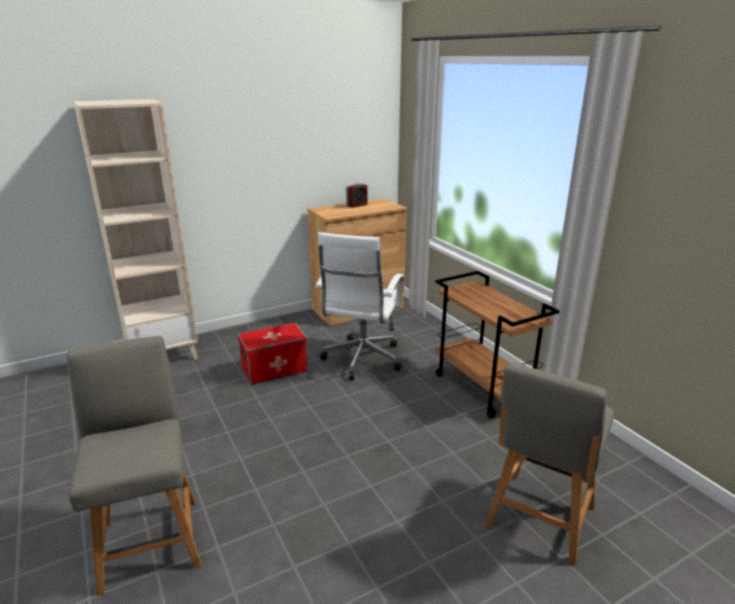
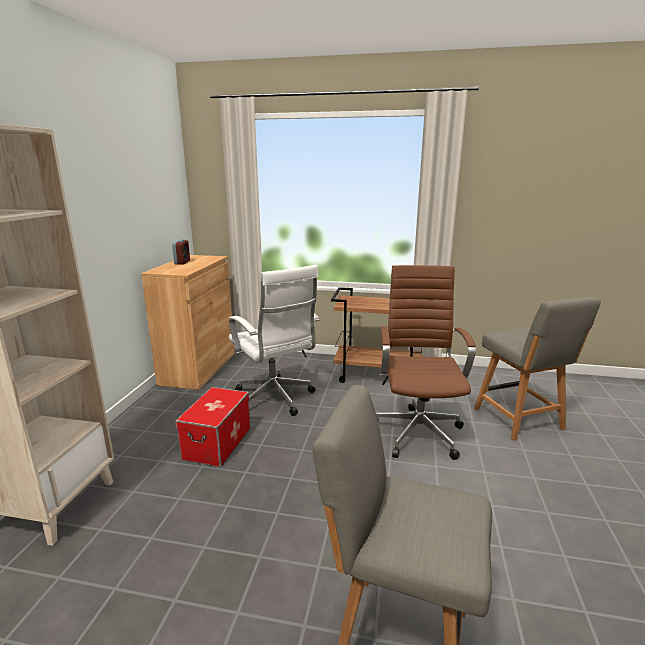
camera: 50 degrees left, 5 degrees down
none -> brown office chair [376,265,476,460]

